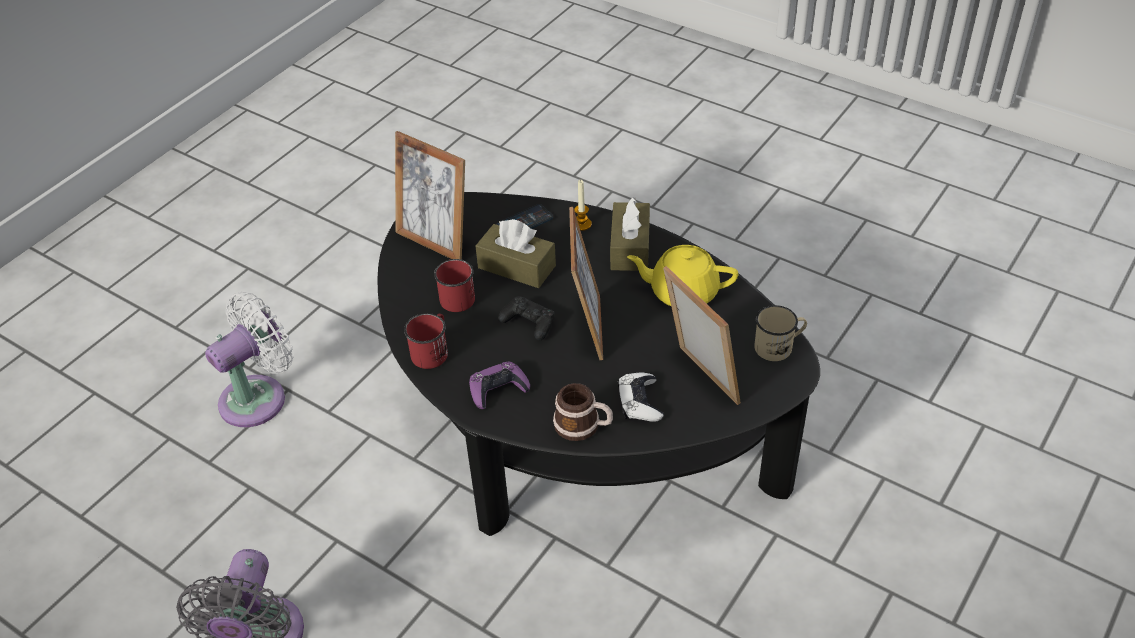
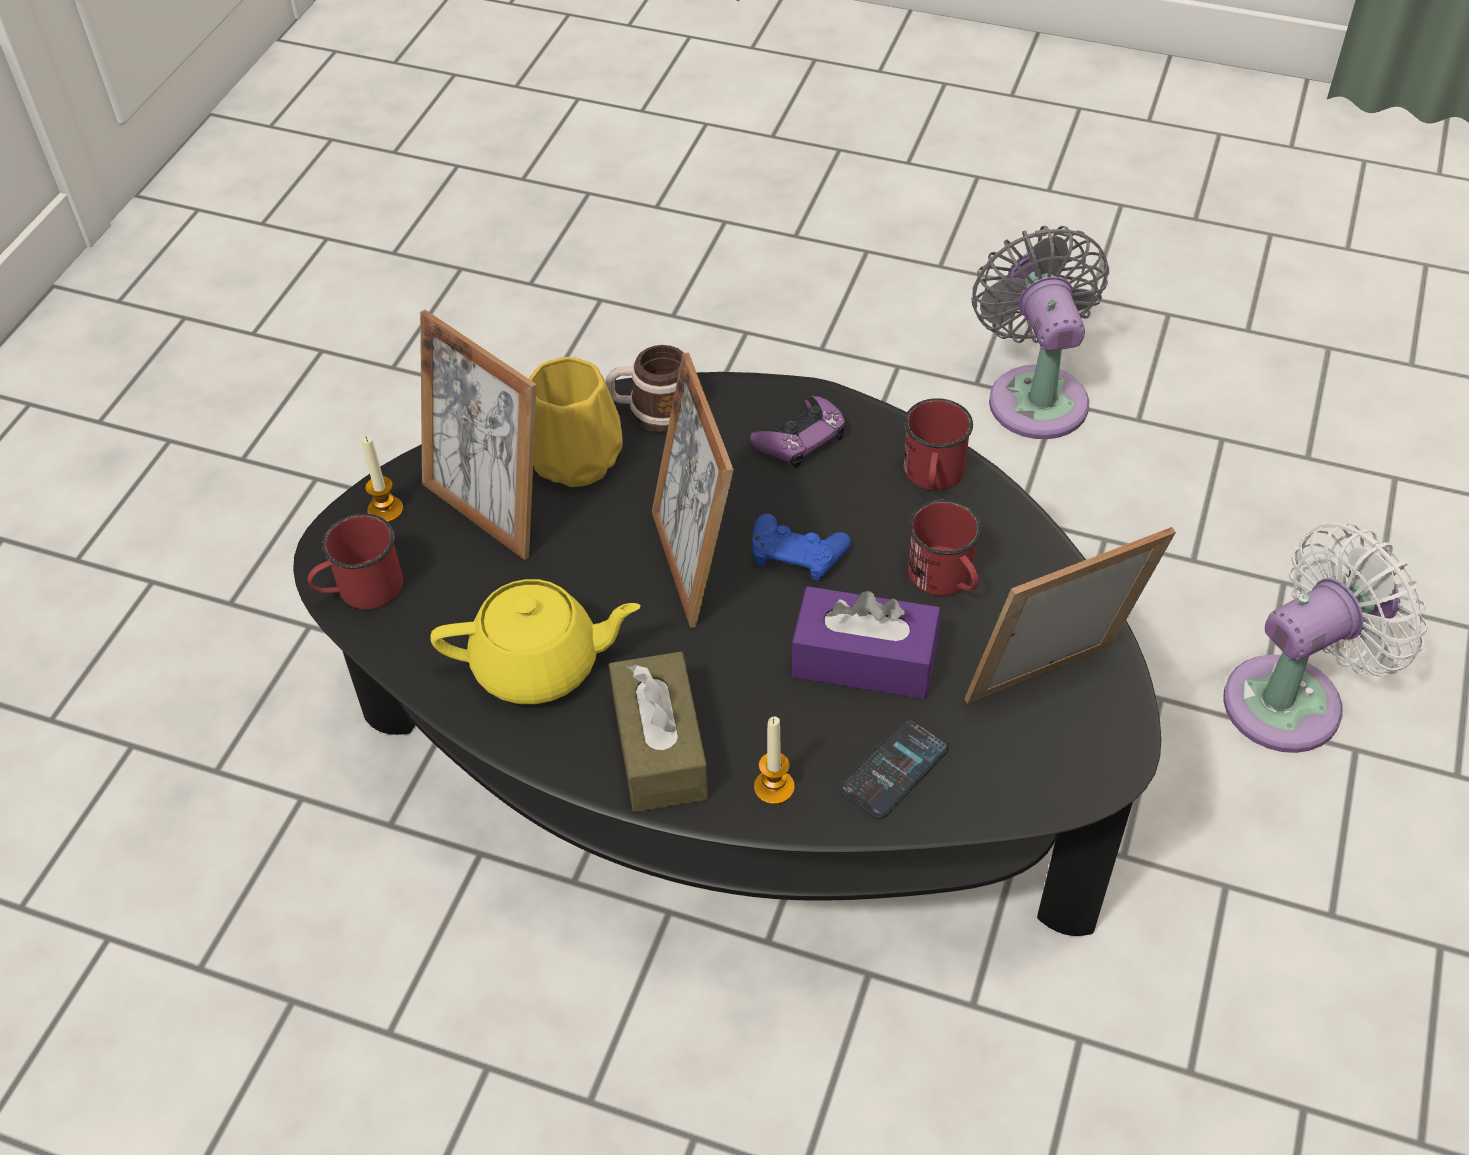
camera: 165 degrees right, 5 degrees up
white fan [205,292,294,427] -> white fan turned 150 degrees counterclockwise [1223,523,1428,753]
picture frame [395,131,465,260] -> picture frame turned 45 degrees counterclockwise [964,527,1176,704]
brown tissue box [475,219,556,288] -> purple tissue box [791,586,941,699]
black game controller [498,296,555,340] -> blue game controller [751,514,851,581]
white game controller [618,372,664,422] -> yellow vase [529,357,623,487]
beige mug [754,305,807,361] -> red mug [308,513,403,610]
none -> candle [361,436,403,523]

